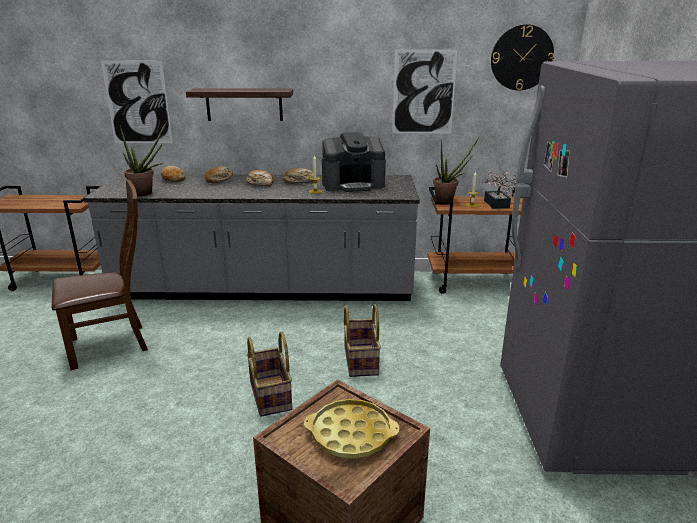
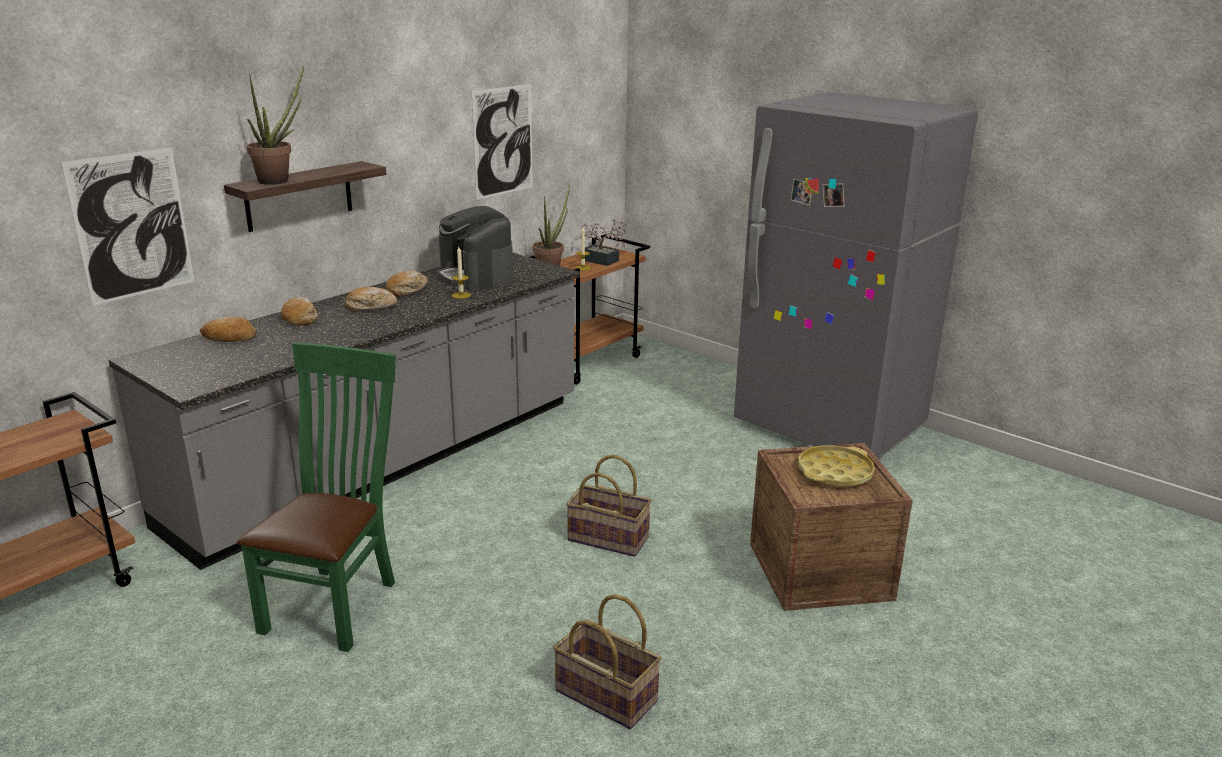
camera: 50 degrees left, 0 degrees up
brown chair [51,180,148,370] -> green chair [237,342,396,652]
potted plant [120,122,167,196] -> potted plant moved to [247,65,304,185]
coffee machine [322,132,386,192] -> coffee machine turned 120 degrees clockwise [438,206,514,290]
basket [344,304,381,377] -> basket moved to [553,594,661,729]
wall clock [491,24,554,90] -> none

